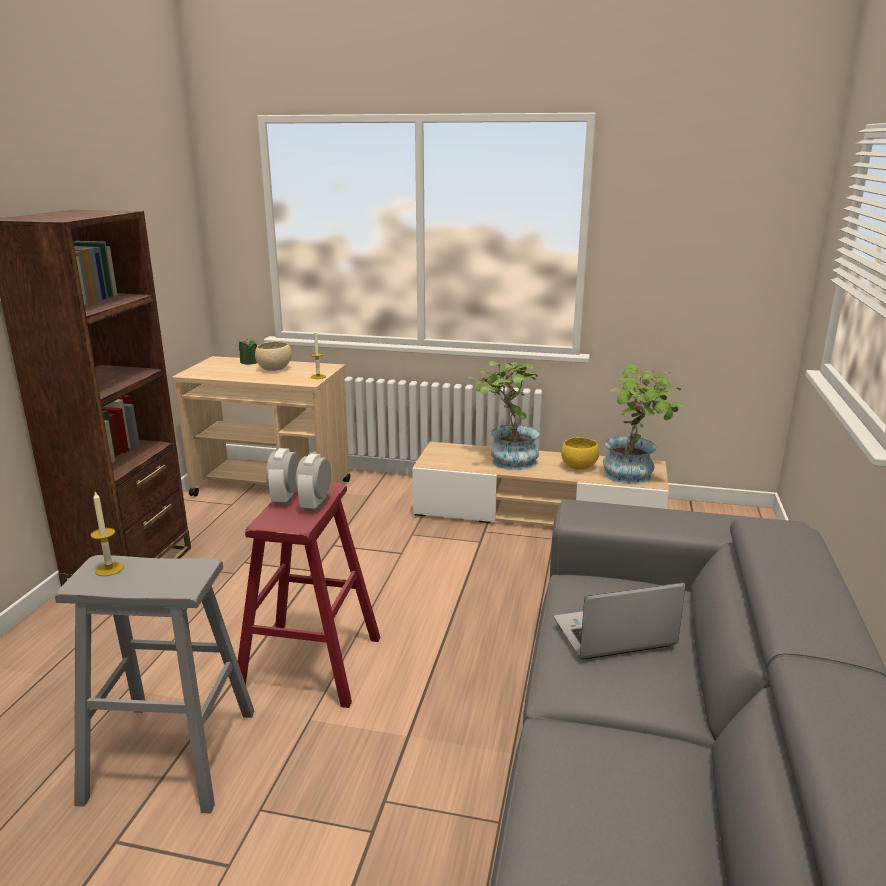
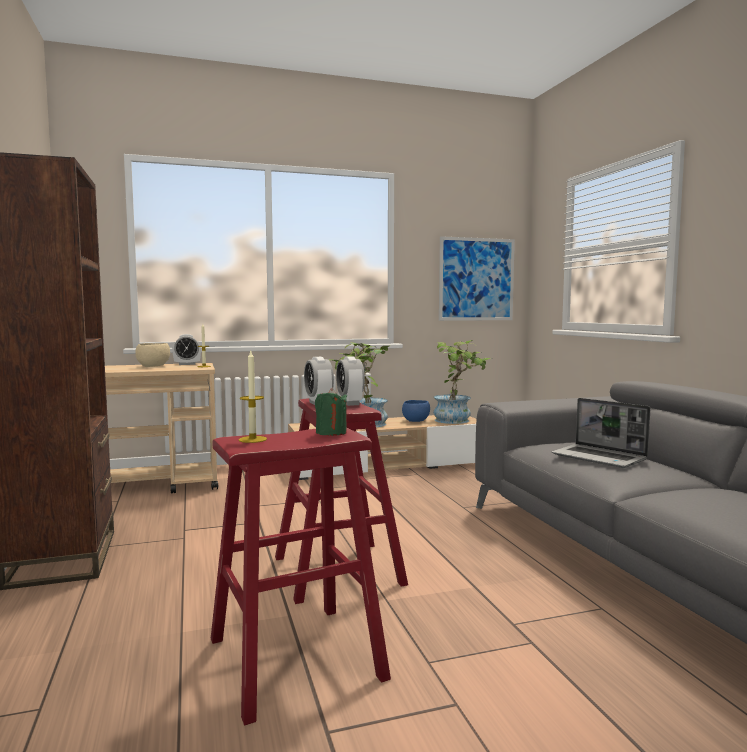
camera: 30 degrees left, 15 degrees down
grey stool [55,555,255,814] -> red stool [211,428,391,725]
green candle [239,339,257,365] -> green candle moved to [315,388,347,436]
laptop [554,583,686,660] -> laptop turned 90 degrees counterclockwise [552,398,650,468]
yellow bowl [561,437,600,470] -> blue bowl [402,400,430,422]
none -> alarm clock [172,334,201,365]
none -> picture [439,236,515,321]

